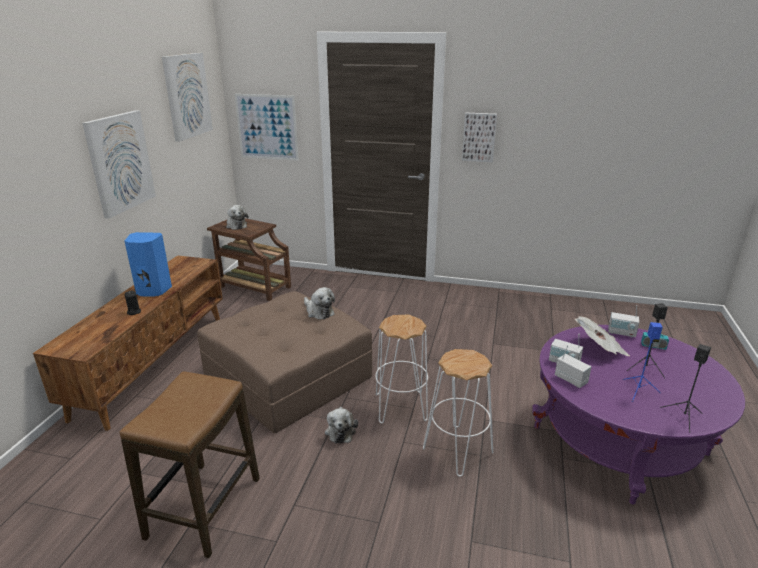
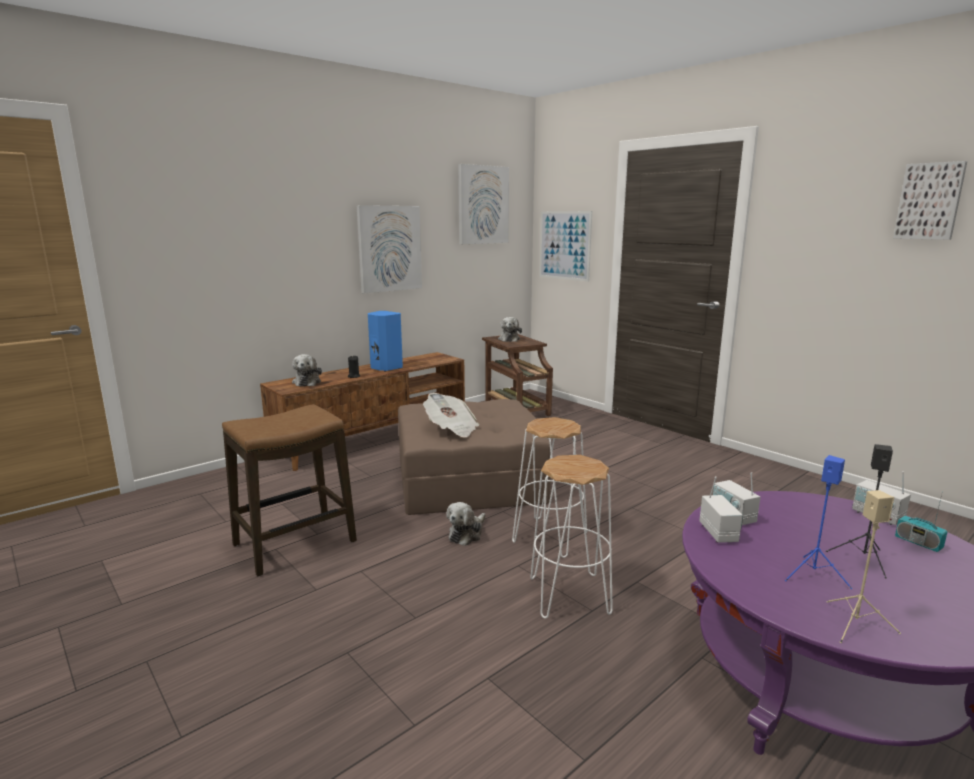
camera: 35 degrees right, 10 degrees down
plush toy [304,287,335,319] -> plush toy moved to [292,354,322,387]
picture [462,113,497,162] -> picture moved to [893,161,968,240]
newspaper [574,316,630,356] -> newspaper moved to [423,393,479,438]
black speaker [660,344,711,432] -> beige speaker [826,490,901,643]

